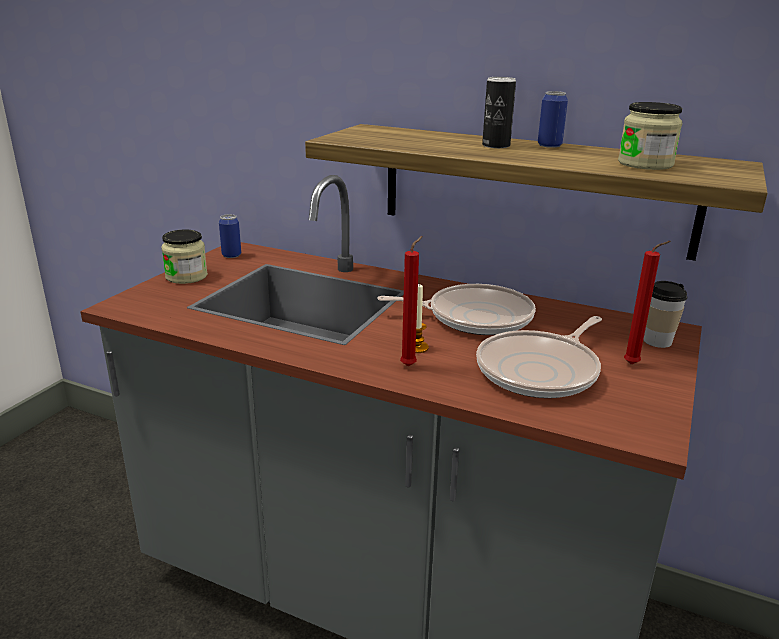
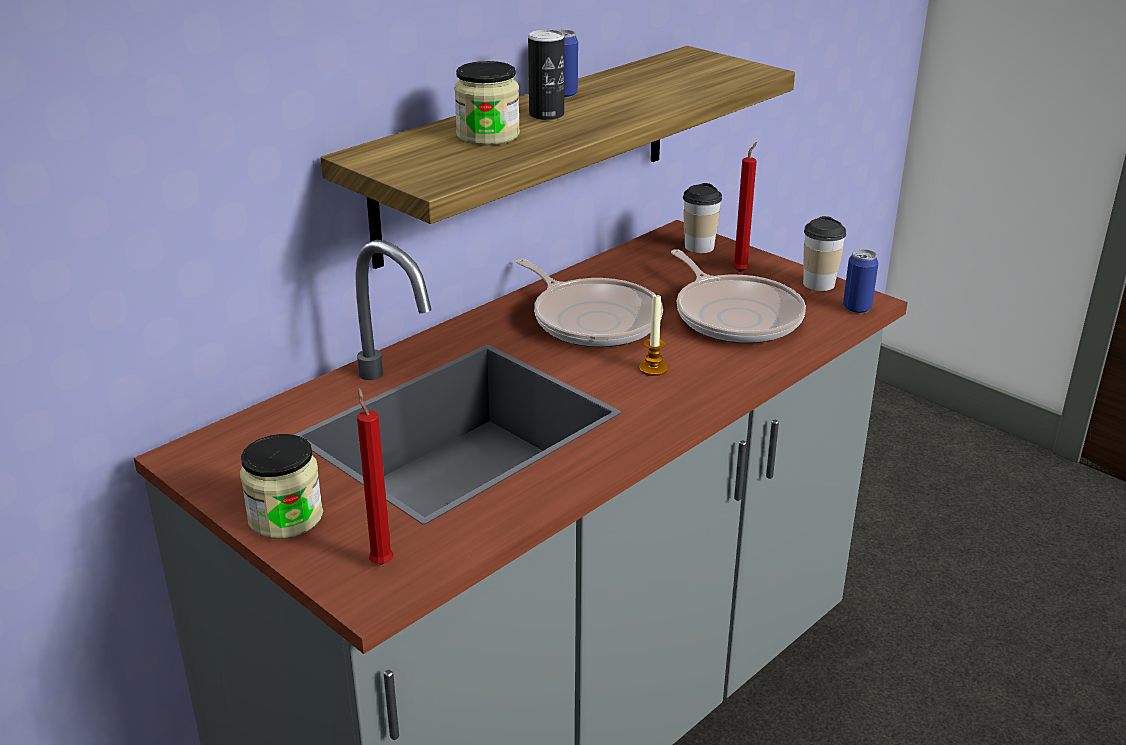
camera: 70 degrees left, 5 degrees up
can [219,214,241,258] -> can moved to [843,249,879,314]
frying pan [377,284,536,335] -> frying pan turned 120 degrees clockwise [516,258,663,347]
red candle [400,236,423,366] -> red candle moved to [357,388,393,565]
jar [618,102,682,170] -> jar moved to [454,61,520,145]
none -> cup [803,216,846,291]

